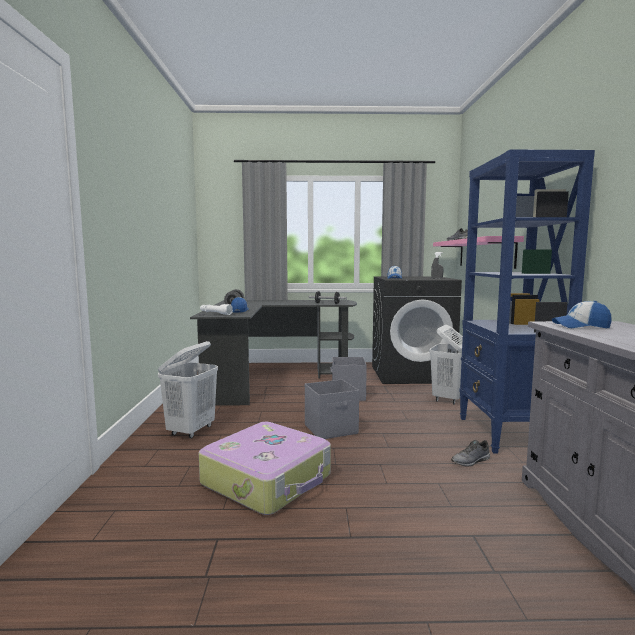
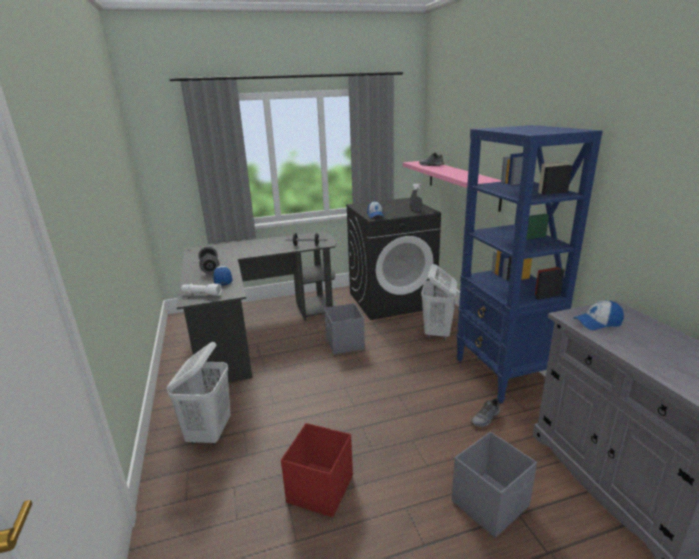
camera: 15 degrees left, 15 degrees up
suitcase [199,422,331,515] -> red storage box [281,423,353,517]
grey storage box [305,379,359,439] -> grey storage box moved to [452,432,537,538]

